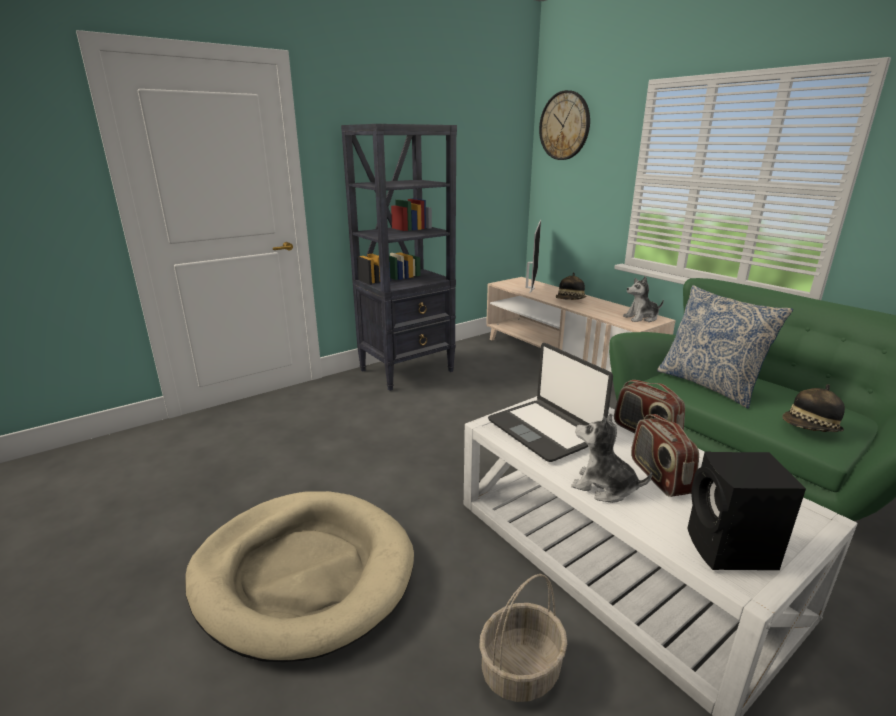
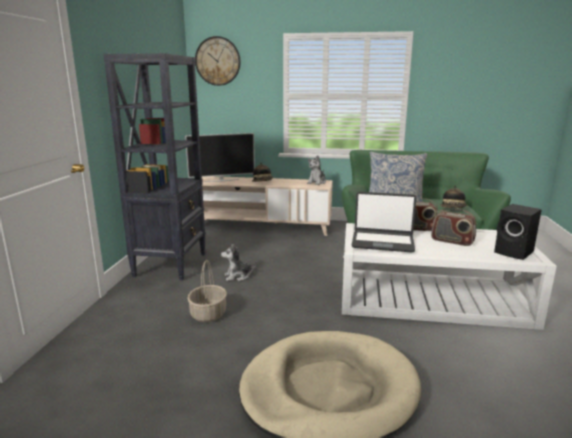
camera: 45 degrees left, 5 degrees down
basket [479,574,567,702] -> basket moved to [187,260,227,322]
television [526,220,541,294] -> television turned 105 degrees clockwise [185,133,255,182]
plush toy [571,414,652,503] -> plush toy moved to [221,244,256,281]

